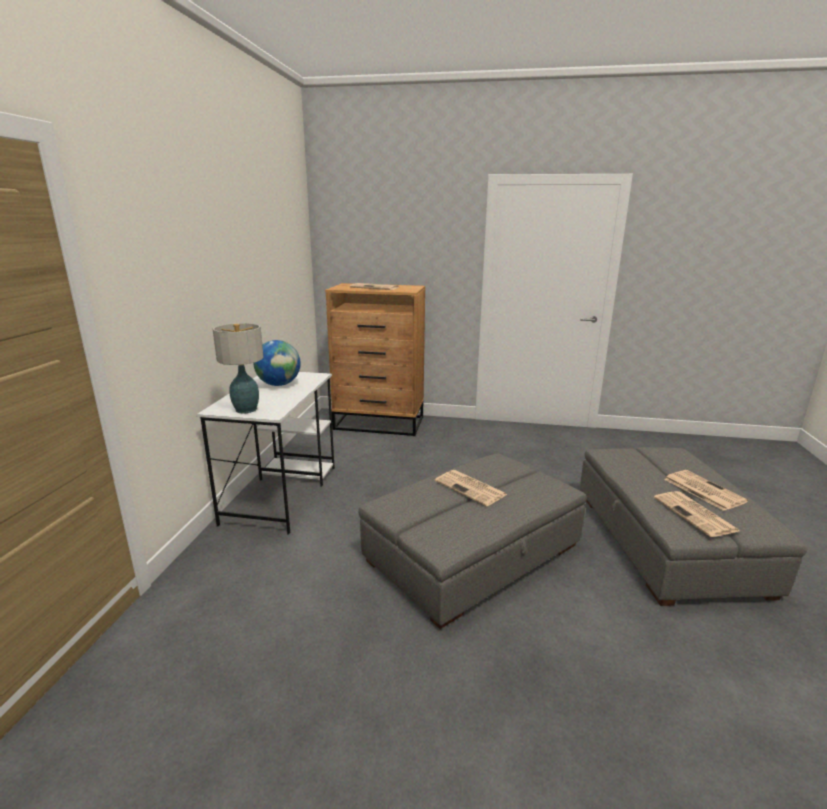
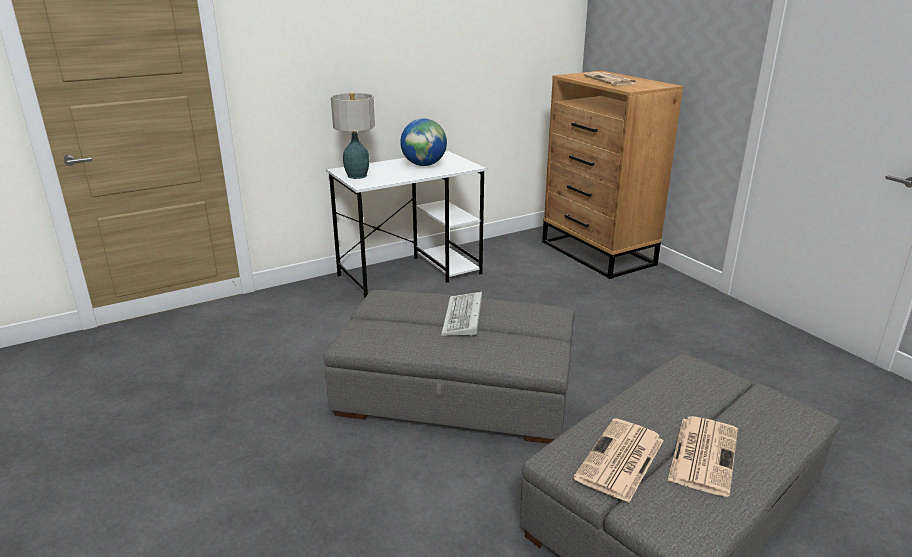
camera: 50 degrees right, 5 degrees up
newspaper [435,470,508,506] -> keyboard [441,291,482,336]

